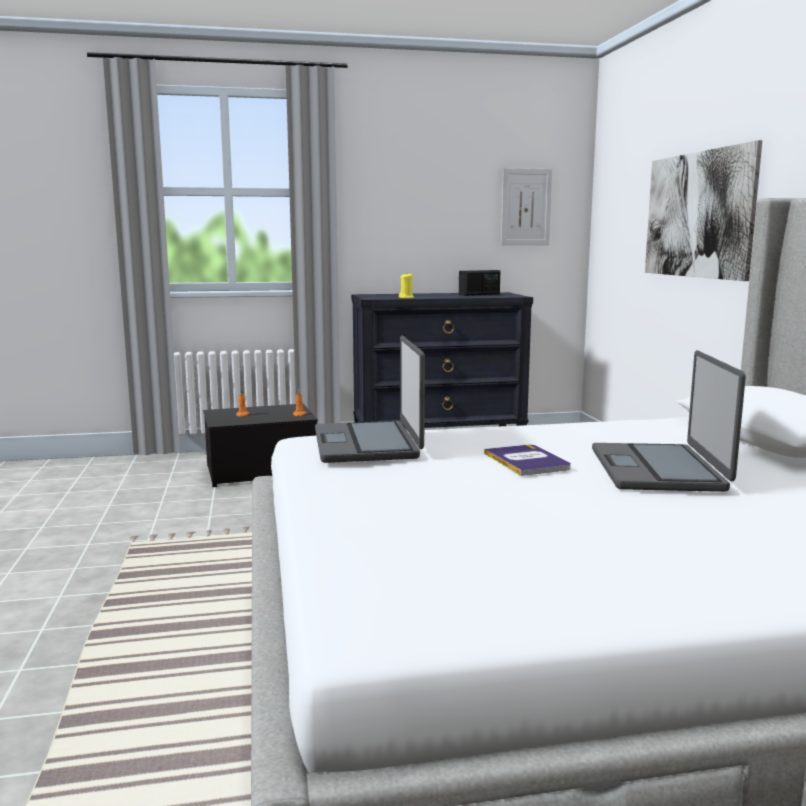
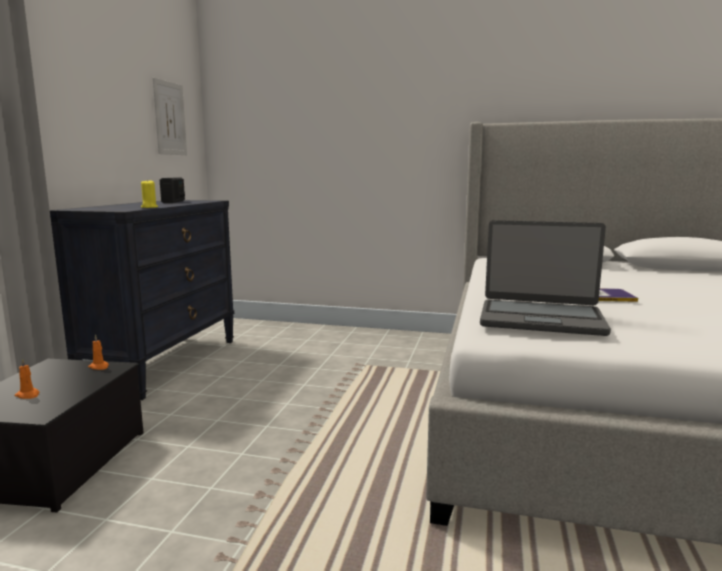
camera: 65 degrees left, 0 degrees up
laptop [592,350,746,492] -> none
picture [645,140,762,281] -> none

